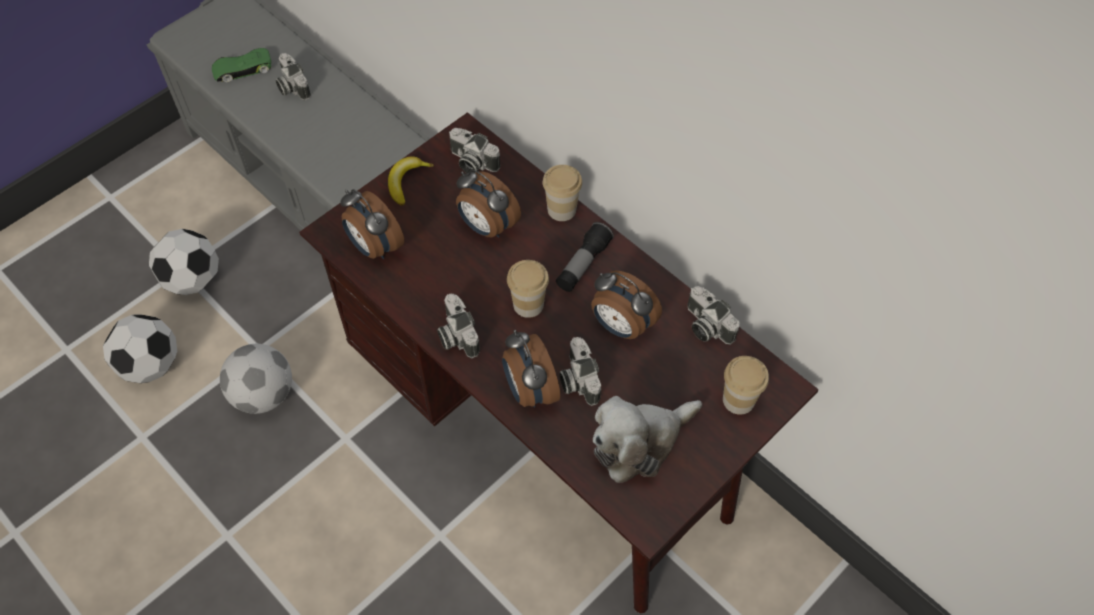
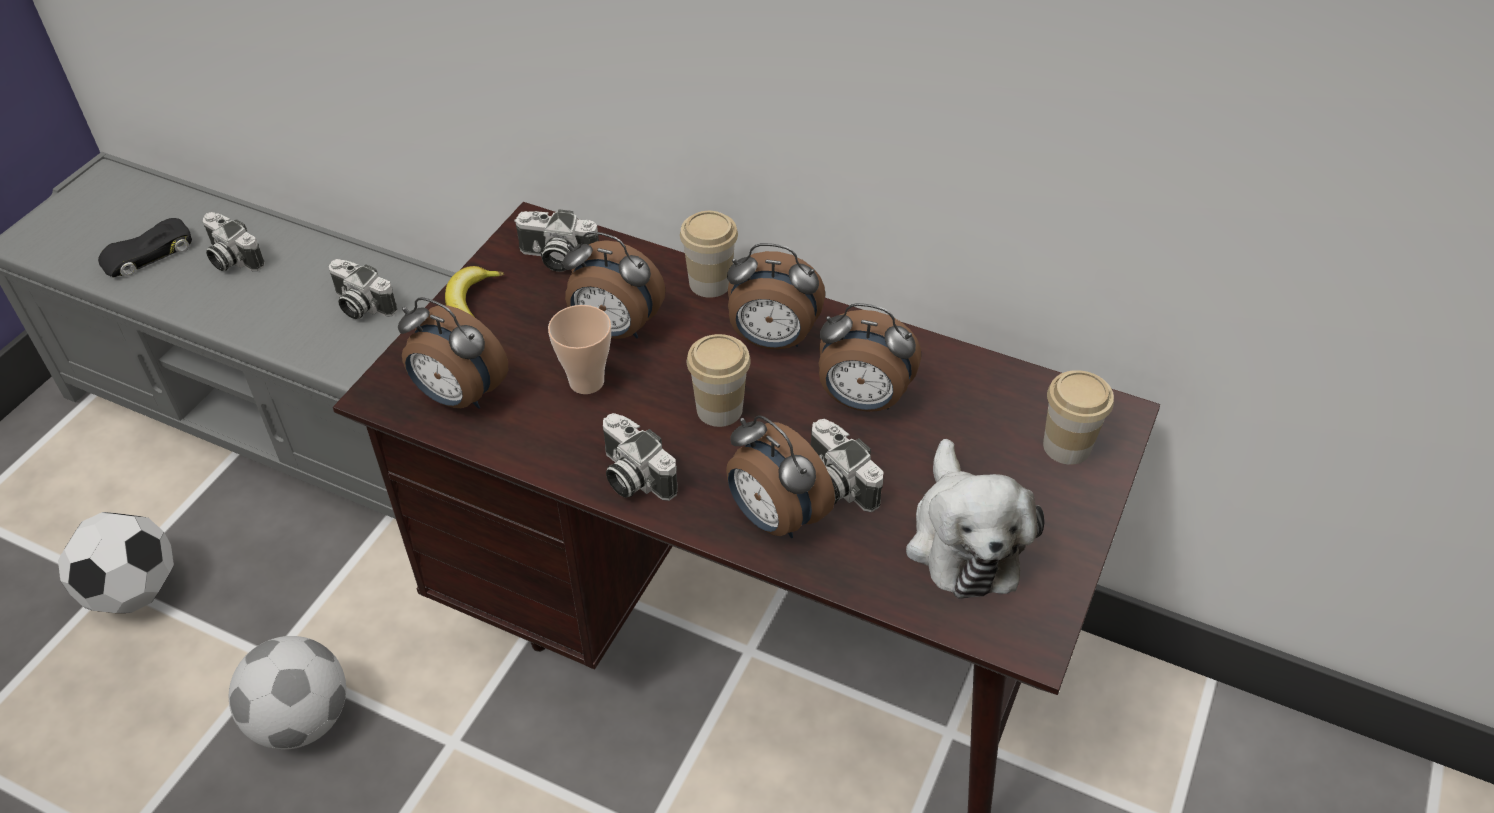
camera: 20 degrees left, 10 degrees down
football [103,315,177,383] -> none
green toy car [212,48,271,82] -> black toy car [98,218,192,277]
flashlight [556,222,614,292] -> alarm clock [727,243,825,349]
plush toy [593,396,702,483] -> plush toy turned 45 degrees counterclockwise [906,439,1045,599]
camera [688,286,739,345] -> camera moved to [329,259,397,319]
none -> cup [548,305,611,394]

